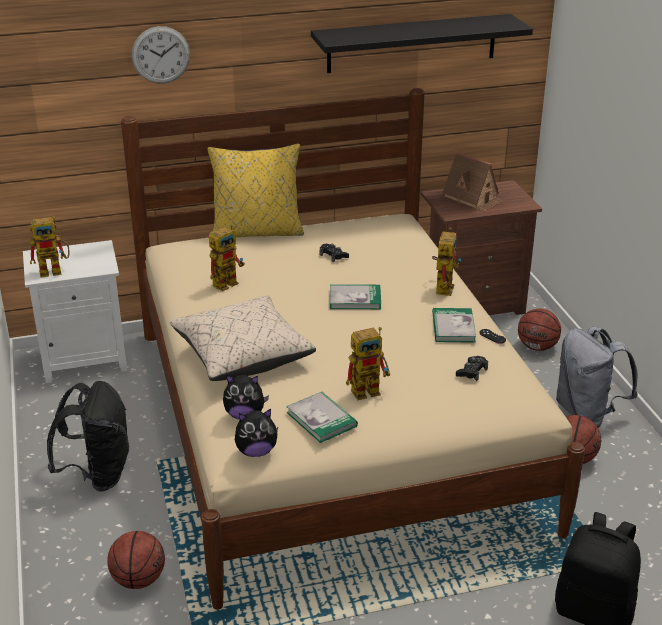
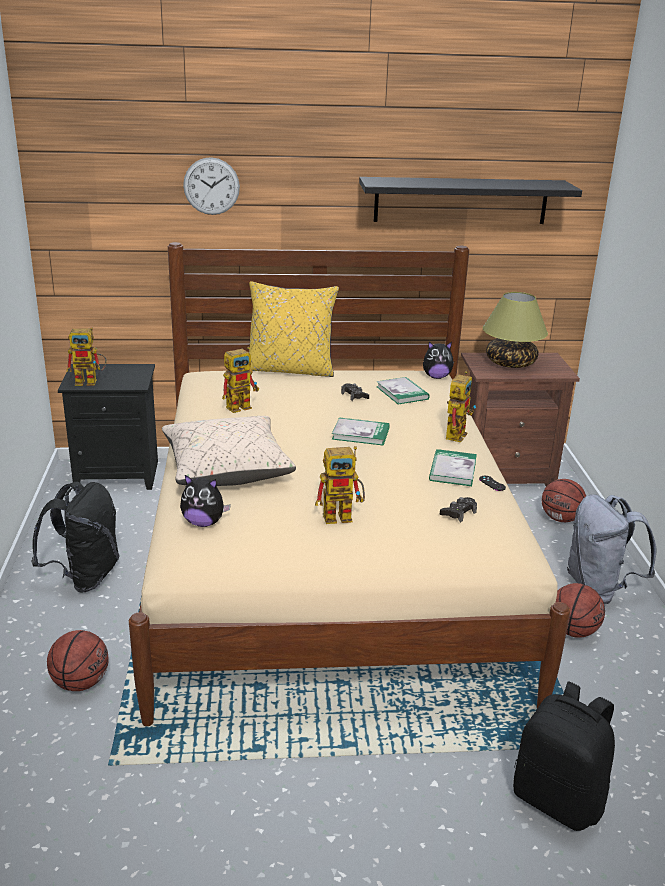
camera: 10 degrees right, 5 degrees down
white nightstand [23,240,127,383] -> black nightstand [58,364,158,490]
plush toy [235,409,278,457] -> plush toy moved to [423,342,454,379]
book [286,392,358,443] -> book moved to [376,377,430,405]
toy house [442,152,504,211] -> table lamp [483,292,548,368]

